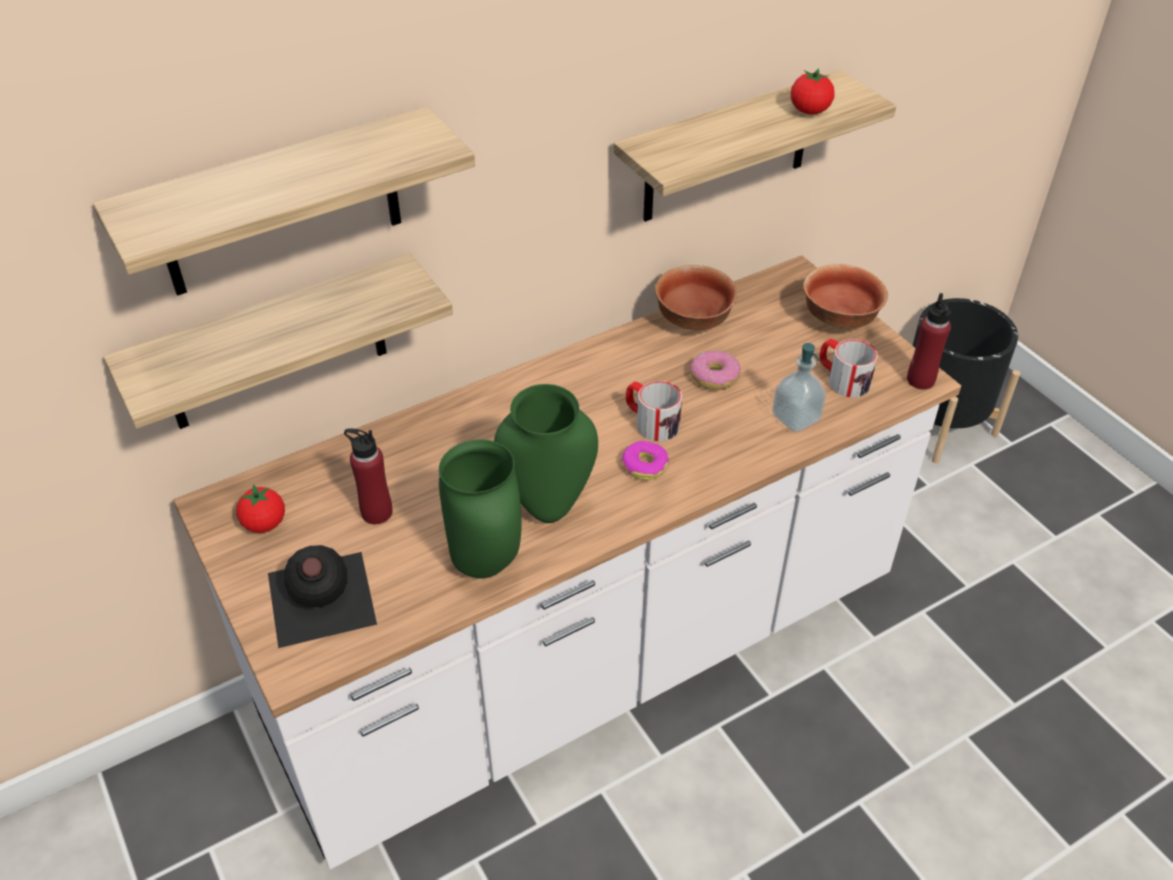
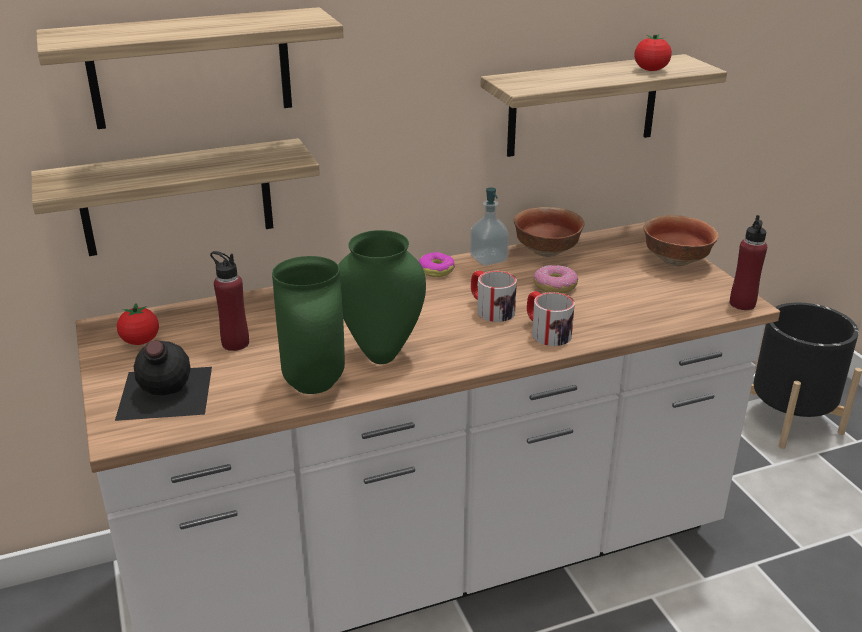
camera: 10 degrees right, 15 degrees down
donut [621,441,669,480] -> donut moved to [418,252,455,277]
soap dispenser [772,343,826,432] -> soap dispenser moved to [470,187,509,266]
mug [819,339,878,398] -> mug moved to [527,291,575,346]

